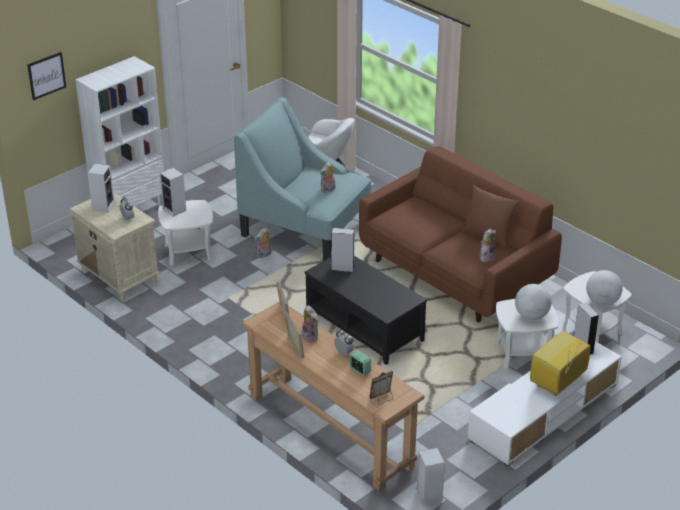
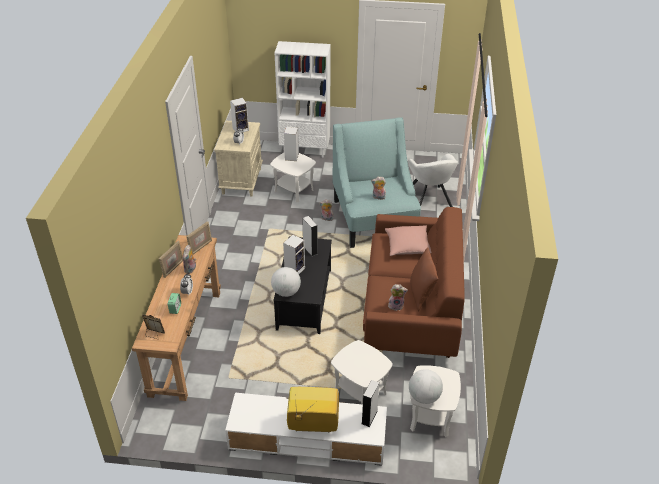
camera: 50 degrees right, 5 degrees up
picture [27,52,66,100] -> none
speaker [417,448,445,505] -> speaker moved to [283,235,305,274]
globe [515,284,552,320] -> globe moved to [271,267,301,297]
none -> pink pillow [385,226,431,256]

